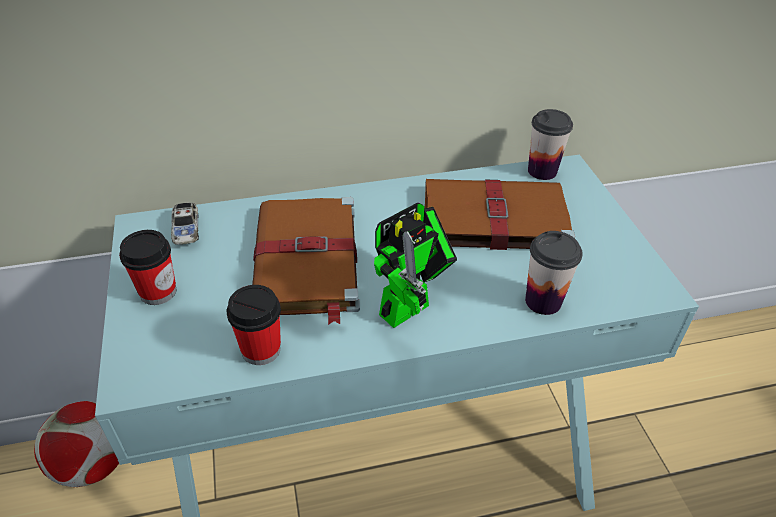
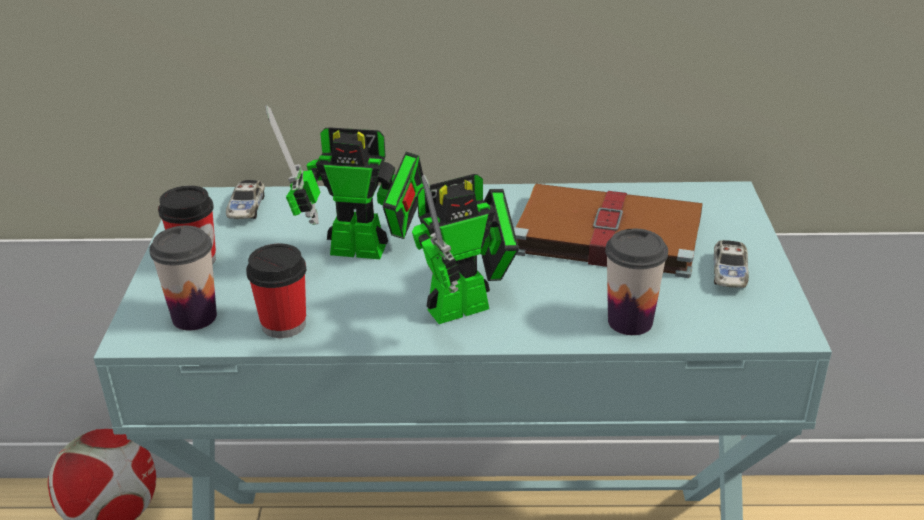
camera: 15 degrees right, 10 degrees down
brown book [252,197,360,325] -> toy robot [265,105,424,259]
cup [528,109,573,180] -> cup moved to [149,226,217,331]
none -> toy car [714,240,749,288]

